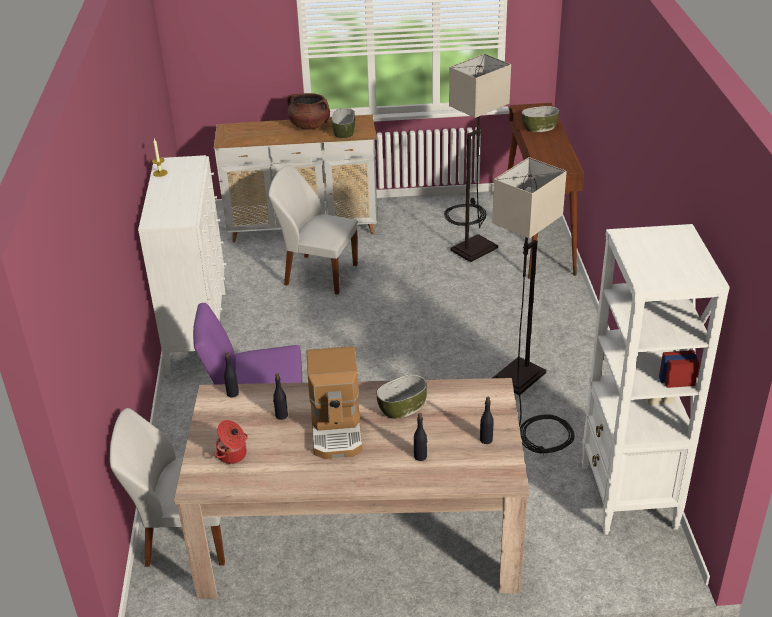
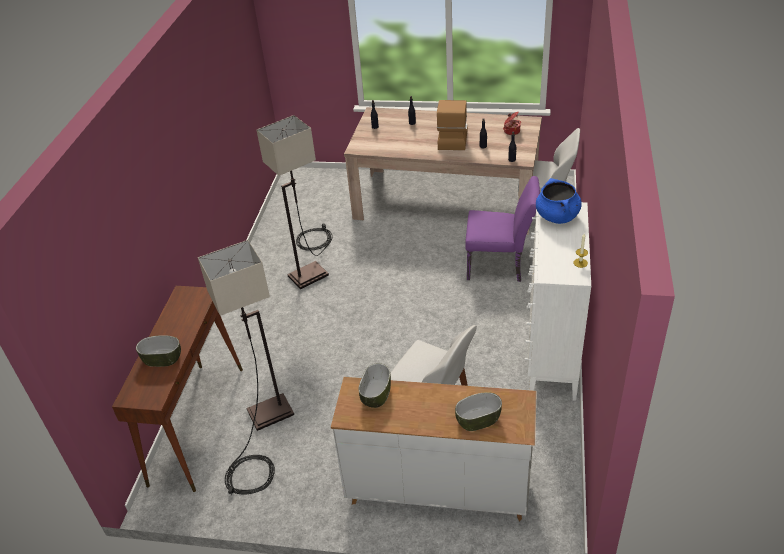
camera: 165 degrees left, 5 degrees up
brown cooking pot [287,93,330,130] -> none
bowl [376,374,427,419] -> bowl moved to [455,392,502,431]
white bookcase [582,224,730,535] -> none
none -> blue cooking pot [536,178,582,224]

